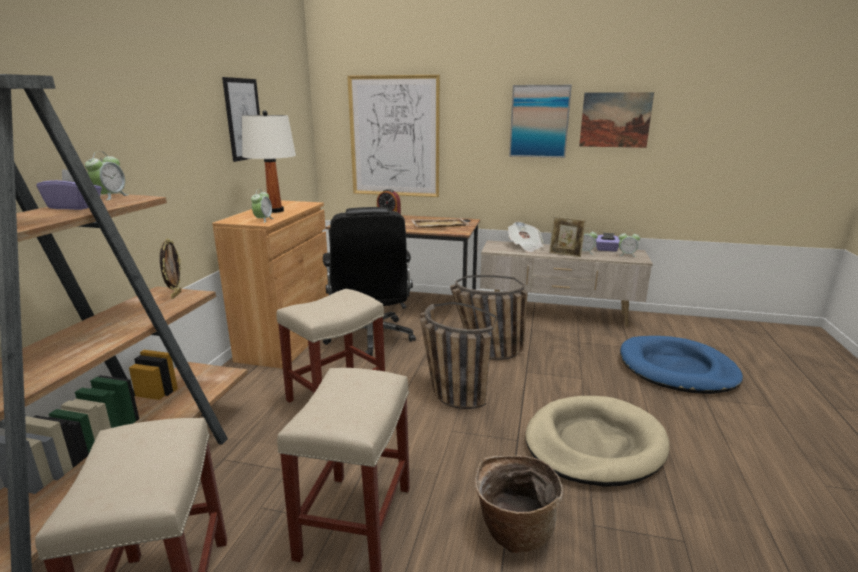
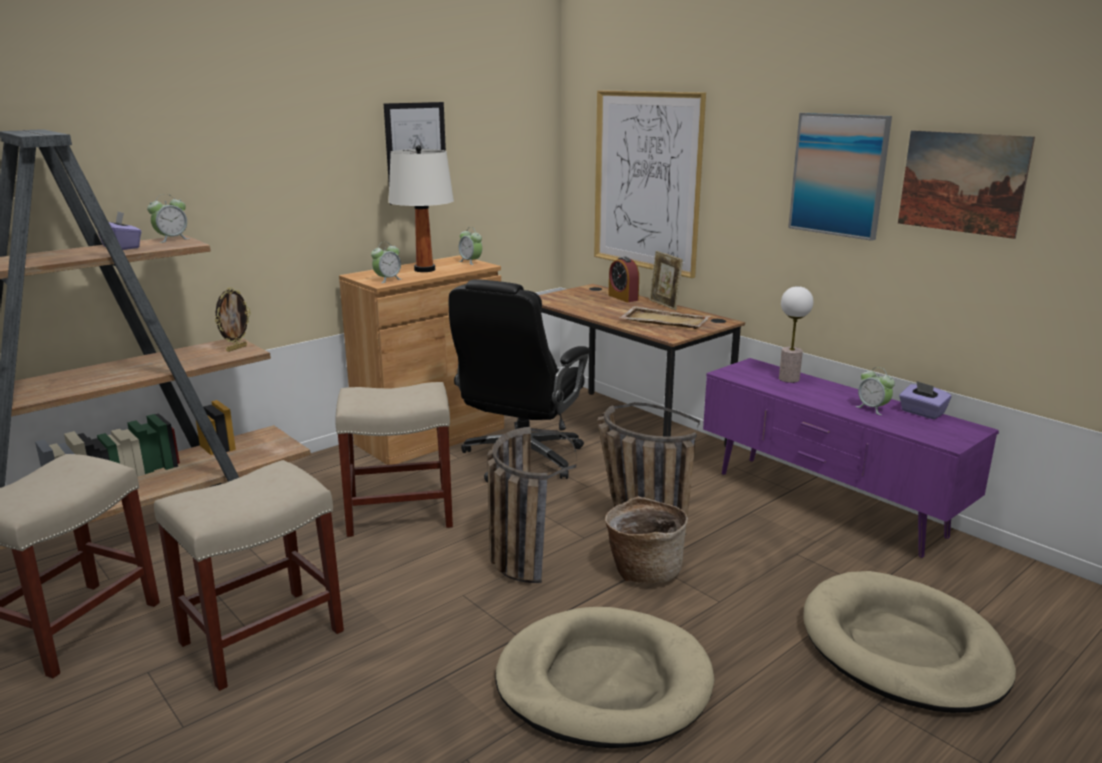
camera: 35 degrees right, 0 degrees up
basket [475,456,563,553] -> basket moved to [605,496,688,583]
beige tv stand [480,241,653,327] -> purple tv stand [703,358,999,558]
newspaper [508,222,544,252] -> table lamp [779,286,813,383]
picture frame [549,216,586,257] -> picture frame moved to [649,251,683,310]
alarm clock [619,230,640,257] -> alarm clock moved to [459,227,482,265]
blue dog bed [620,336,743,394] -> beige dog bed [803,571,1016,713]

